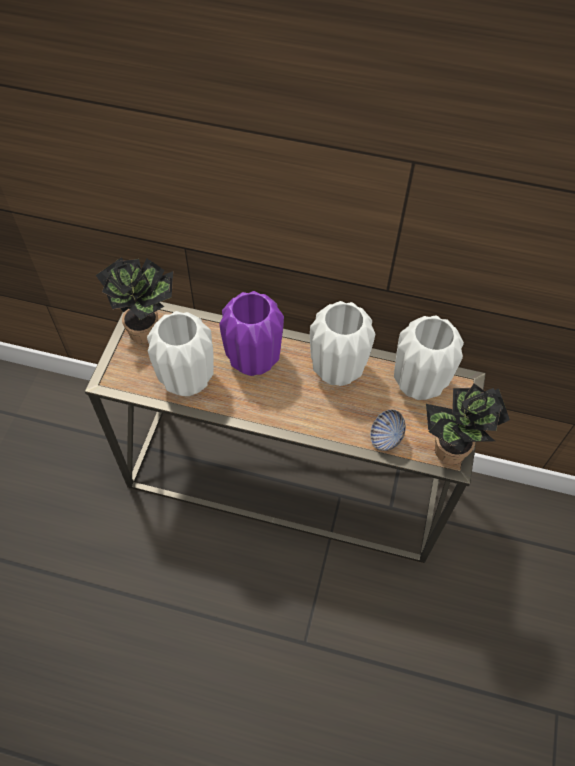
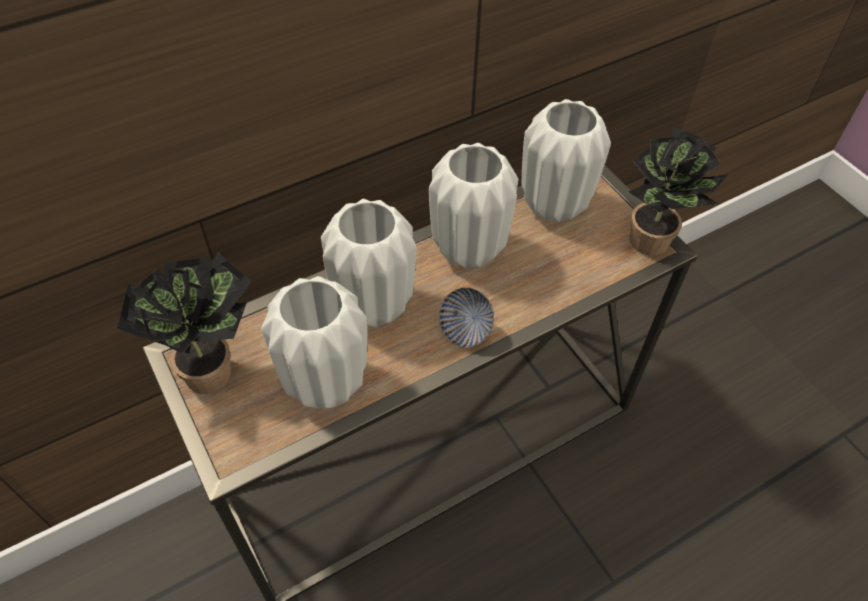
camera: 45 degrees left, 5 degrees down
purple vase [219,291,284,376] -> white vase [321,199,416,327]
bowl [370,409,406,451] -> bowl moved to [439,287,494,348]

